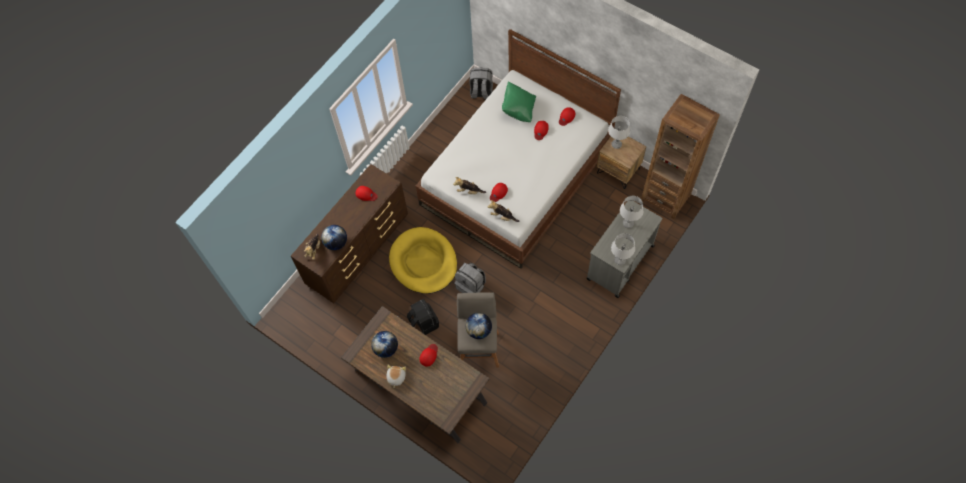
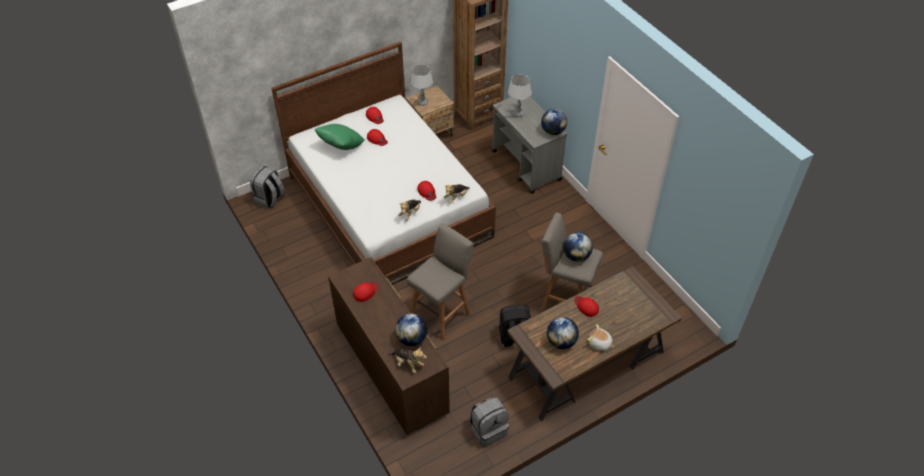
camera: 70 degrees left, 15 degrees down
yellow dog bed [389,227,457,294] -> grey stool [407,223,474,340]
grey backpack [455,263,486,293] -> grey backpack moved to [470,397,509,448]
grey table lamp [611,233,635,265] -> globe [541,109,567,135]

